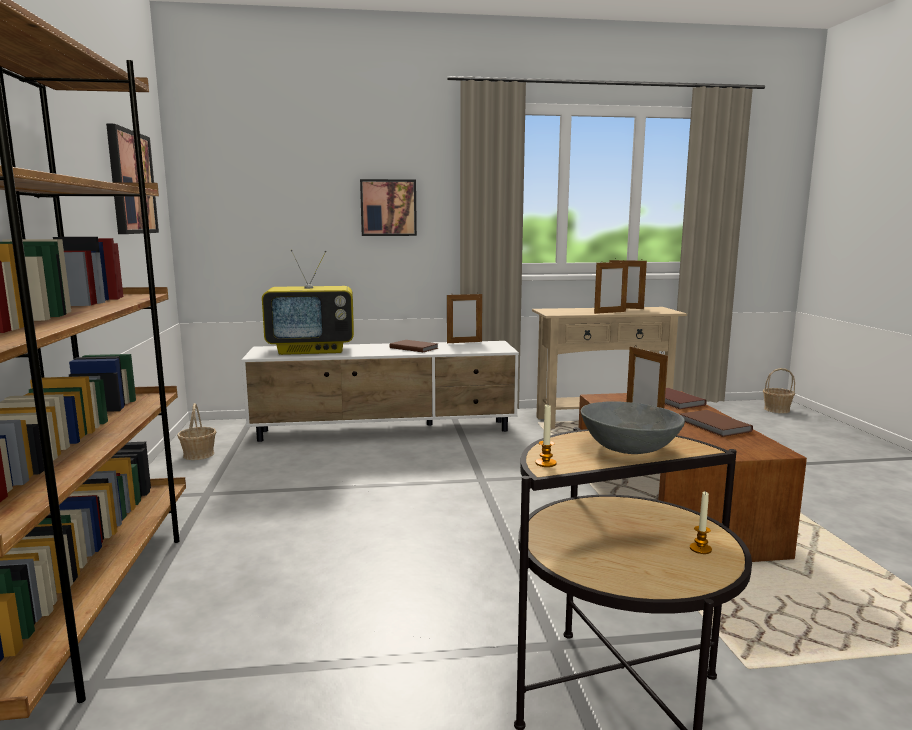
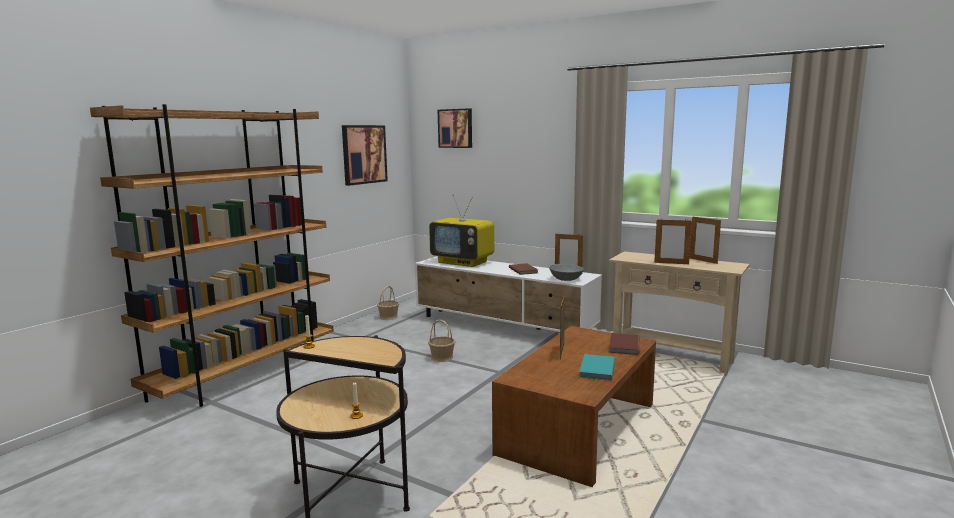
camera: 40 degrees right, 0 degrees up
picture [360,179,417,236] -> picture moved to [438,108,472,148]
grey bowl [581,402,685,454] -> grey bowl moved to [549,264,584,281]
brown book [681,410,753,437] -> turquoise book [579,354,615,381]
basket [763,368,795,413] -> basket moved to [428,320,455,362]

